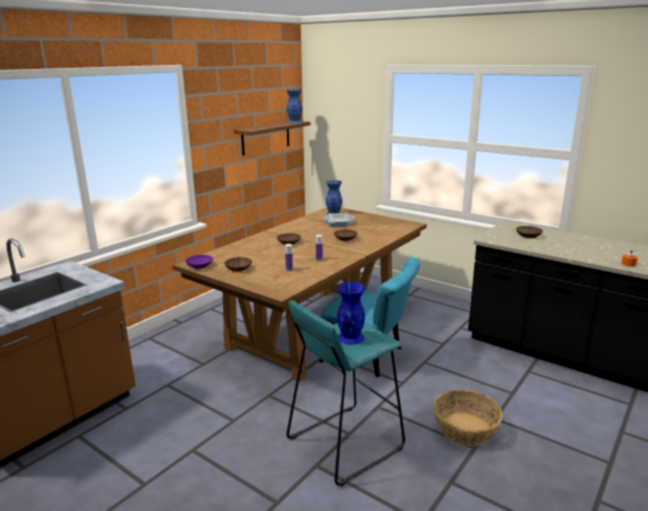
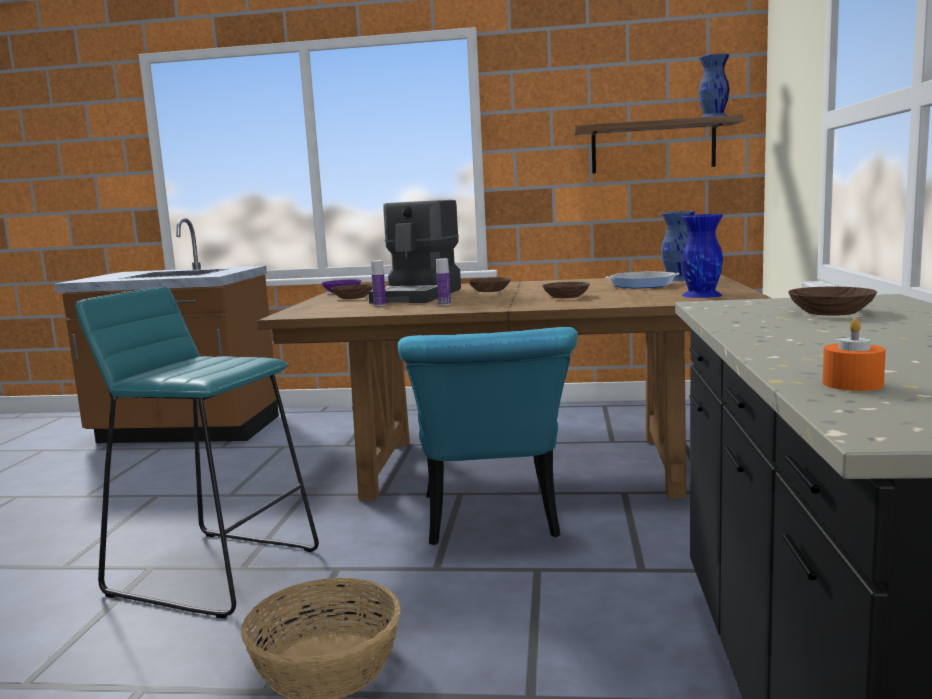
camera: 60 degrees right, 10 degrees down
blue vase [337,282,365,345] -> blue vase moved to [681,214,723,298]
none -> coffee machine [368,200,461,303]

